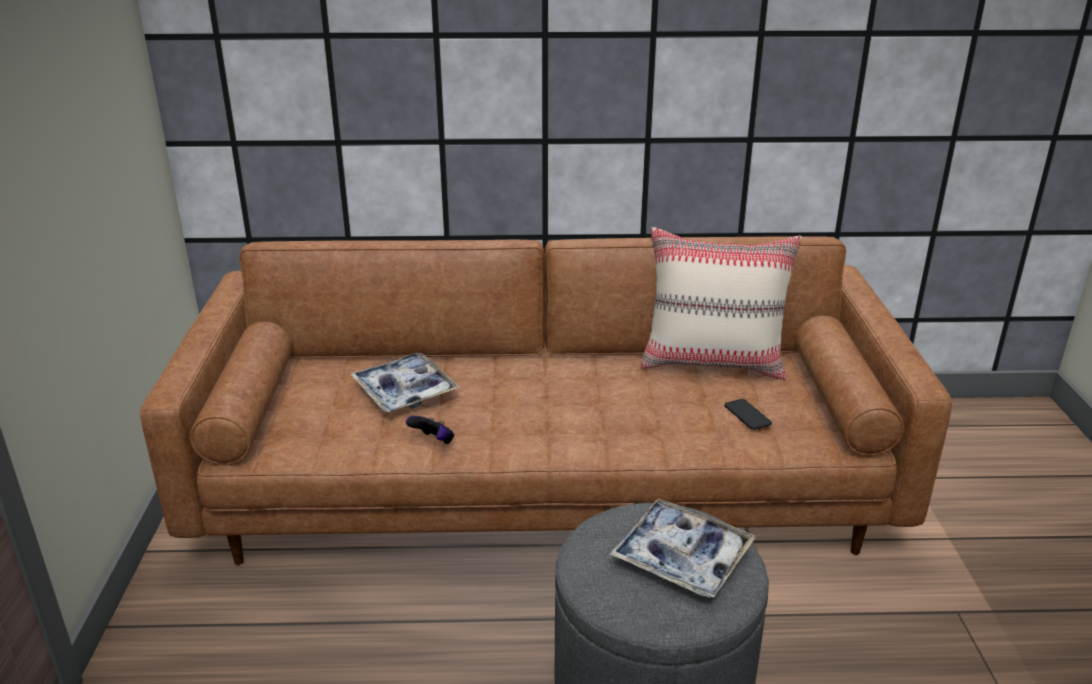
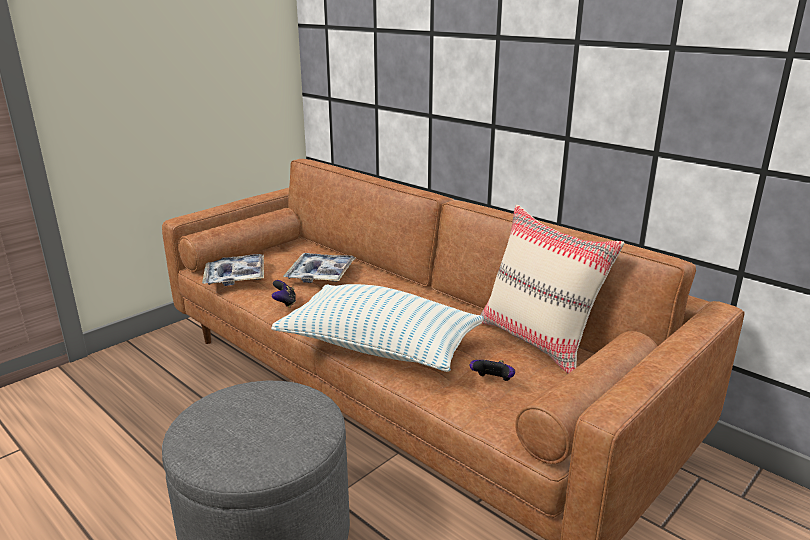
camera: 45 degrees right, 5 degrees down
tray [609,499,757,598] -> tray moved to [202,254,264,286]
phone [724,399,772,430] -> game controller [470,360,515,381]
none -> pillow [271,284,484,372]

